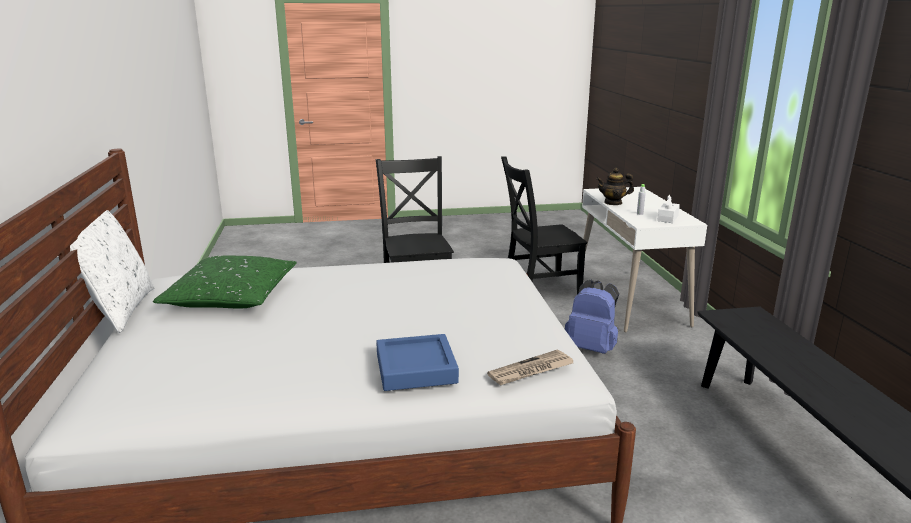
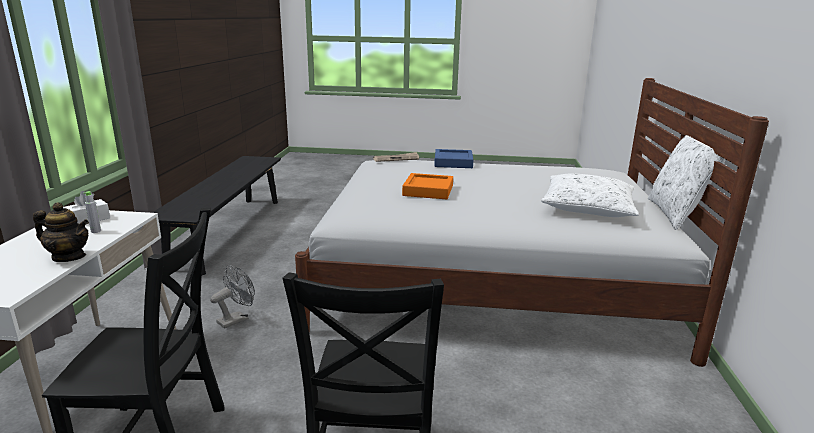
camera: 165 degrees left, 0 degrees up
green pillow [153,256,297,309] -> white pillow [541,173,639,217]
blue backpack [565,280,619,354] -> grey fan [210,265,255,329]
none -> orange tray [402,173,453,199]

